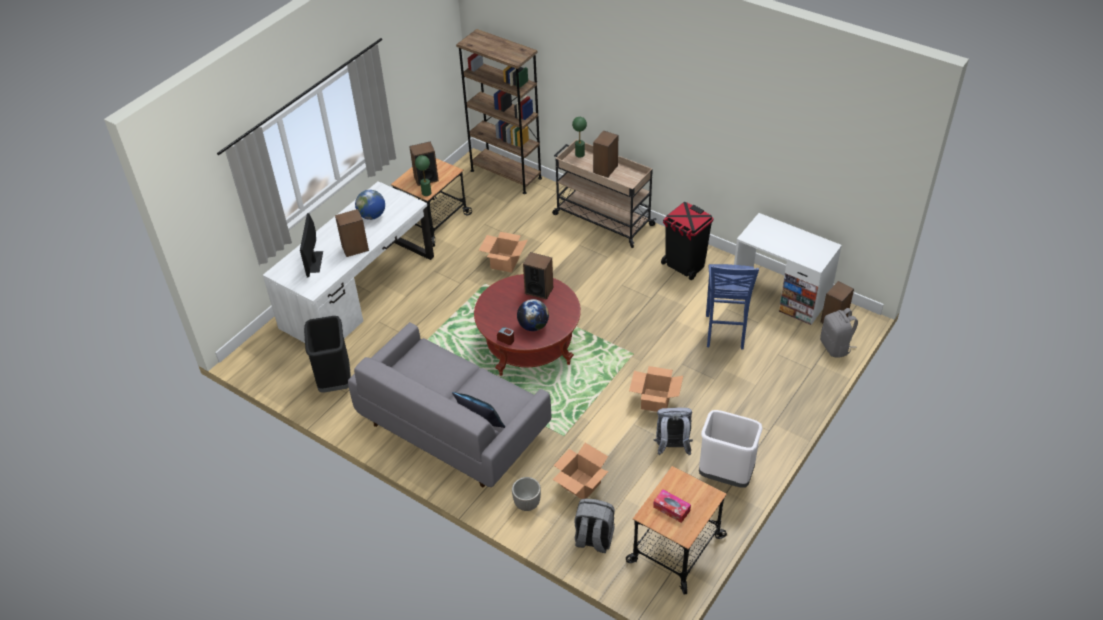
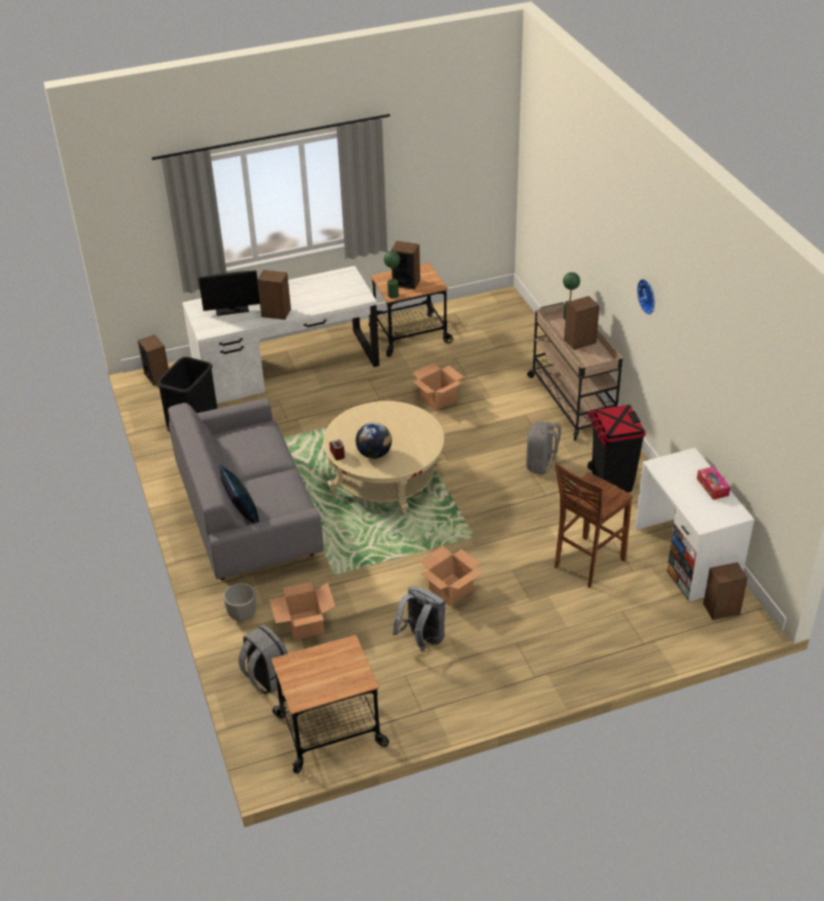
camera: 35 degrees right, 5 degrees down
monitor [300,213,323,277] -> monitor turned 135 degrees counterclockwise [198,270,260,316]
globe [355,190,385,220] -> none
brown bookcase [456,29,542,194] -> none
red coffee table [474,274,581,376] -> beige coffee table [323,401,444,516]
speaker [523,252,553,300] -> speaker moved to [138,335,169,386]
tissue box [653,489,691,523] -> tissue box moved to [697,466,730,500]
white trash can [699,410,762,488] -> none
blue stool [706,264,759,350] -> brown stool [554,462,633,588]
grey backpack [820,308,858,358] -> grey backpack moved to [526,422,565,475]
none -> wall clock [637,279,655,315]

